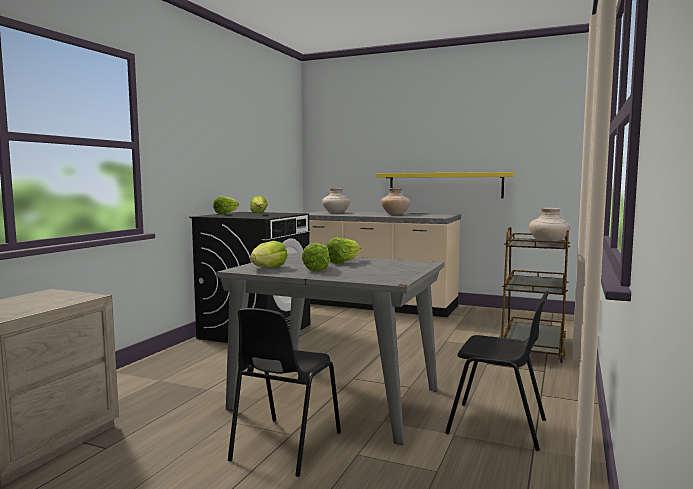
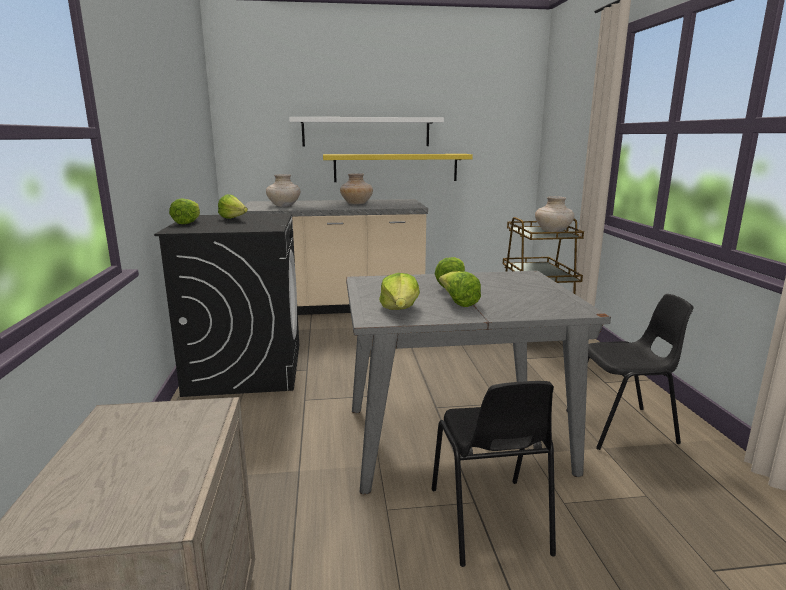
camera: 30 degrees left, 10 degrees up
none -> white shelf [289,117,444,147]

